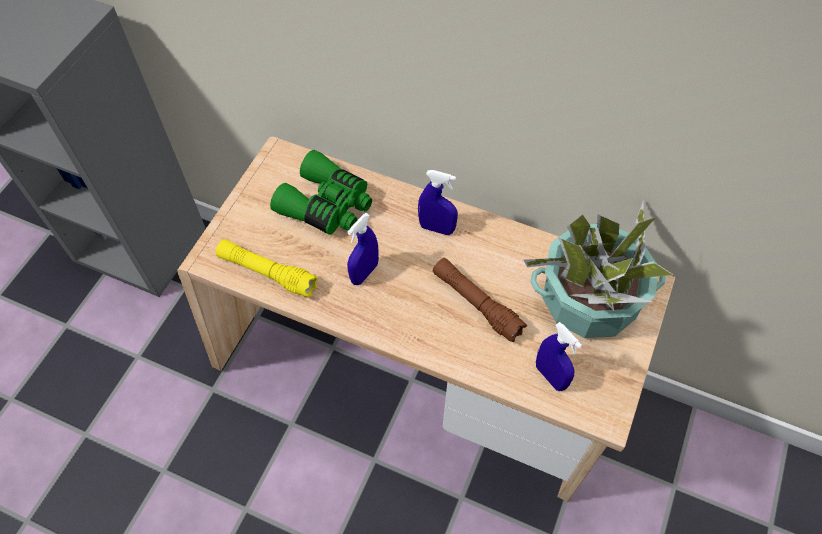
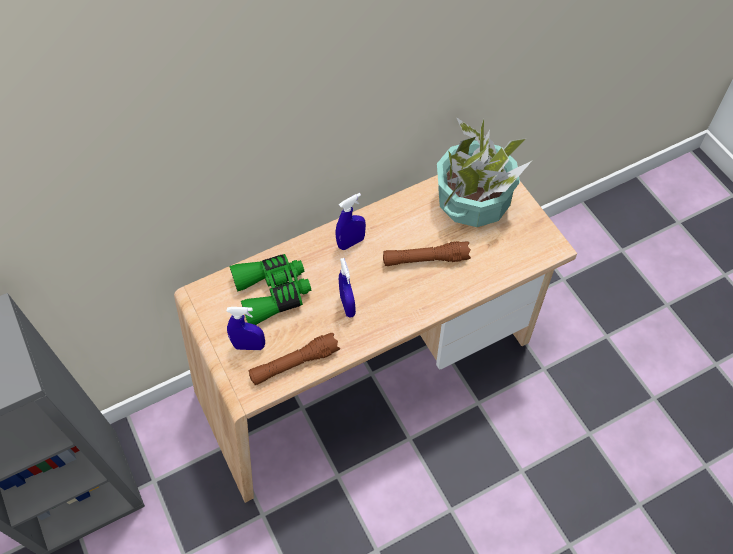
camera: 50 degrees left, 0 degrees up
yellow flashlight [216,239,318,297] -> brown flashlight [248,333,340,385]
blue spray bottle [536,322,582,391] -> blue spray bottle moved to [227,307,265,350]

